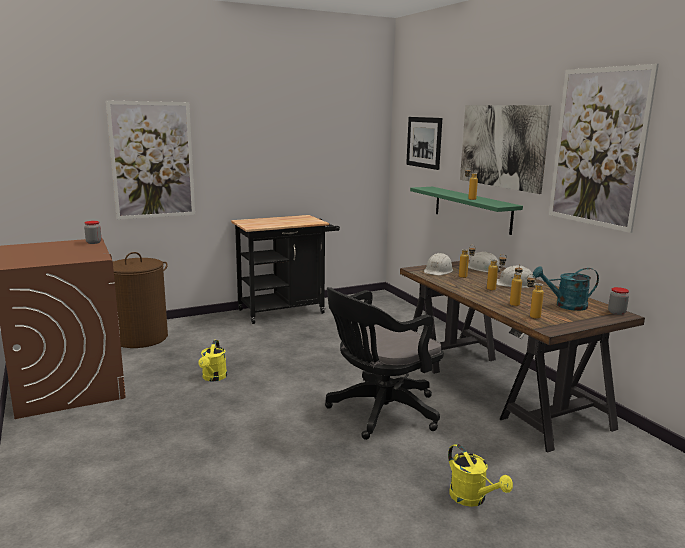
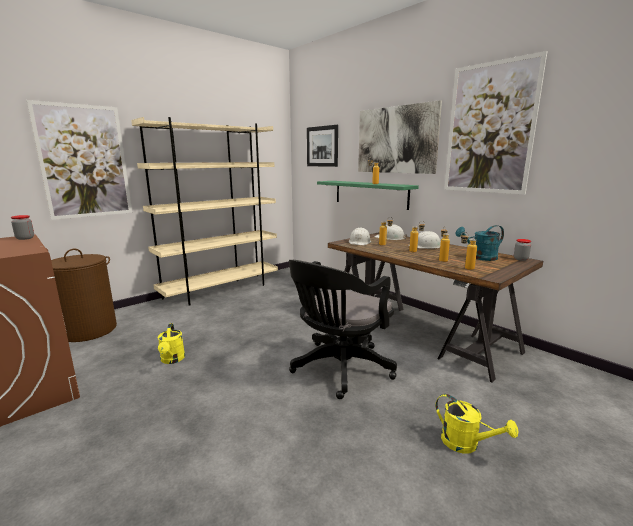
camera: 15 degrees left, 0 degrees up
black cart [231,215,340,324] -> beige bookcase [131,117,278,305]

